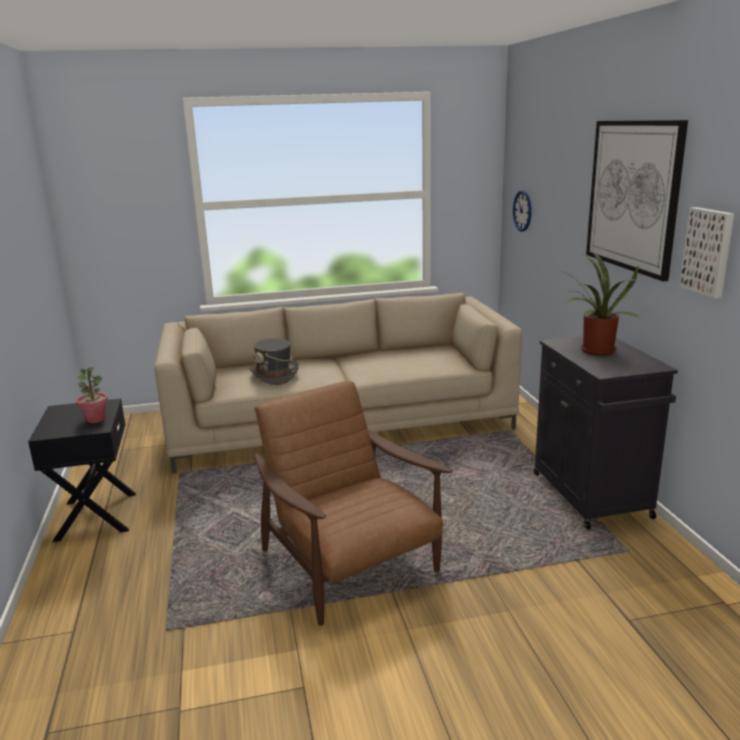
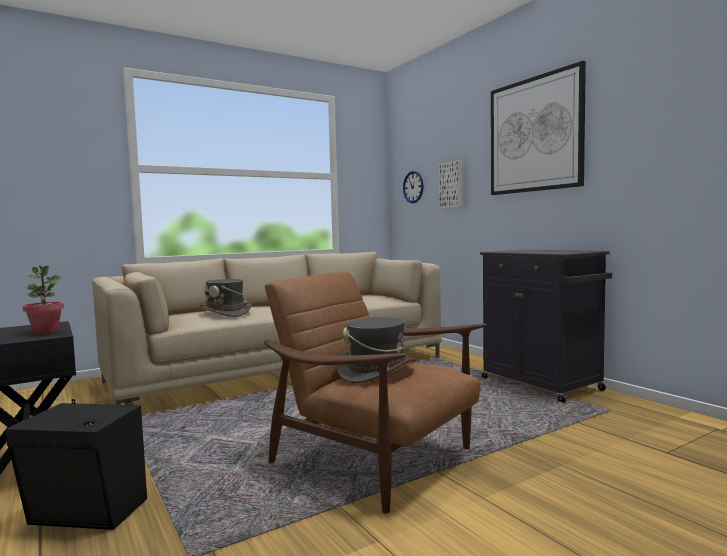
camera: 20 degrees left, 15 degrees down
potted plant [562,252,639,356] -> none
picture [680,207,734,299] -> picture moved to [439,160,463,209]
none -> black speaker [6,399,147,530]
none -> grey hat [337,317,416,383]

